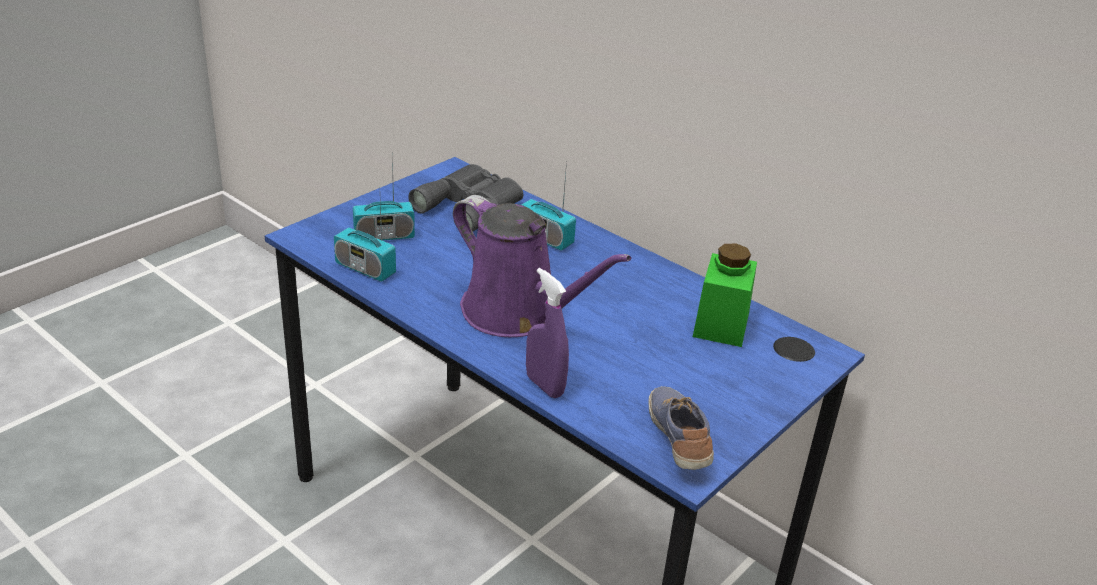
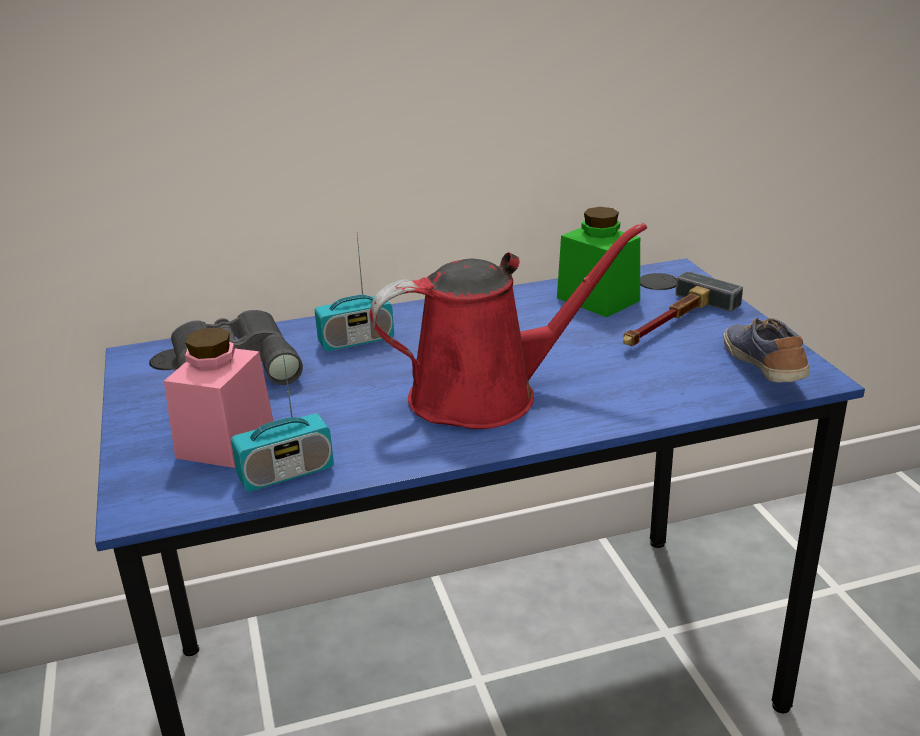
camera: 55 degrees left, 5 degrees down
radio [353,157,415,240] -> pink jar [164,327,273,468]
purple watering can [453,195,632,337] -> red watering can [370,222,647,429]
purple spray bottle [526,268,569,398] -> none
shoe [648,386,714,470] -> shoe turned 60 degrees clockwise [724,318,809,383]
none -> hammer [623,271,743,346]

